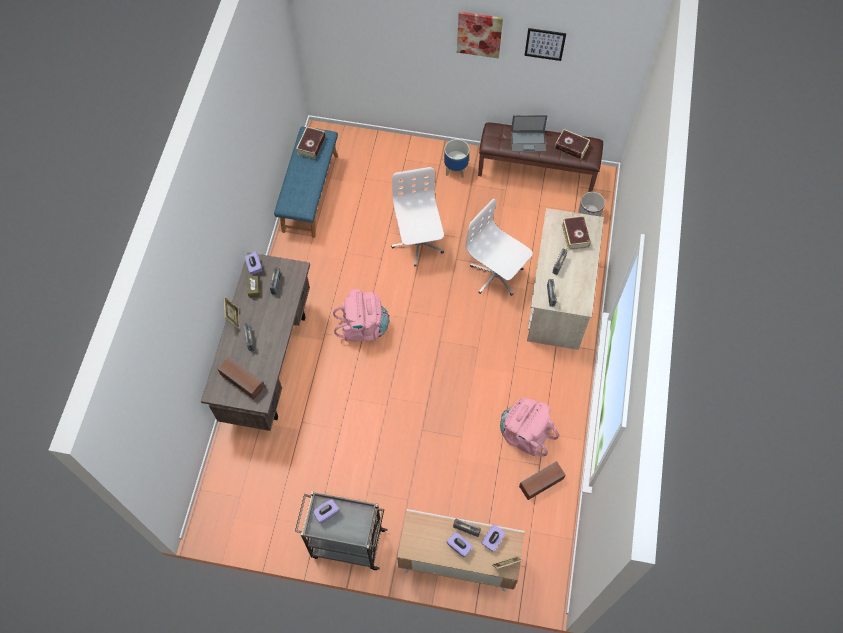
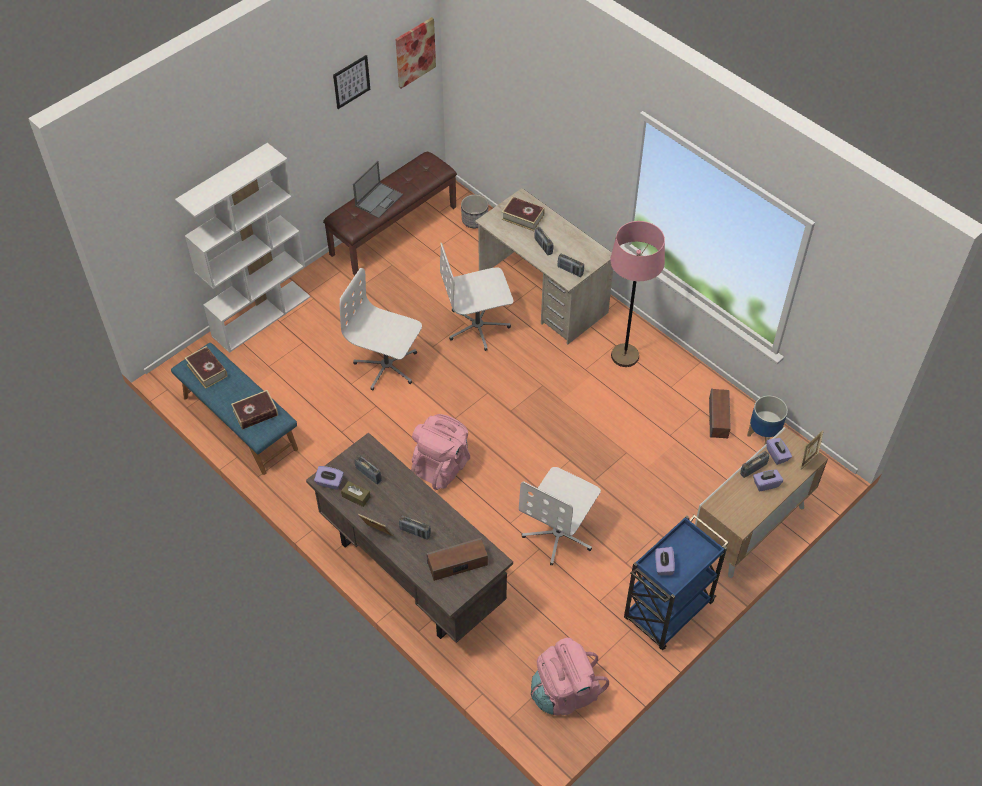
camera: 55 degrees left, 10 degrees down
grey cart [295,491,388,570] -> blue cart [624,515,729,650]
planter [444,139,470,178] -> planter moved to [747,396,788,444]
picture [457,11,503,58] -> picture moved to [395,17,436,89]
pink backpack [500,398,559,456] -> pink backpack moved to [531,638,609,715]
book [554,129,590,159] -> book moved to [231,390,278,430]
none -> white bookcase [175,143,310,353]
none -> white office chair [519,467,601,566]
none -> pink floor lamp [610,221,665,367]

